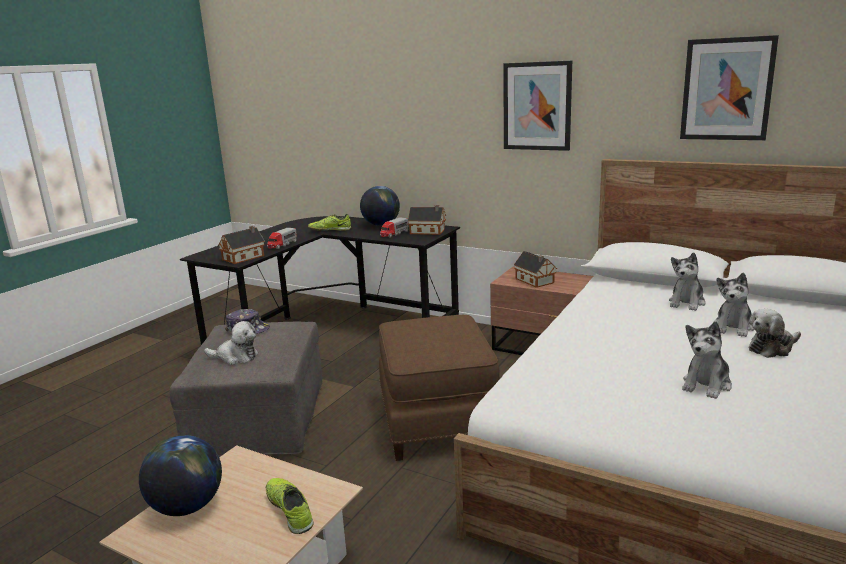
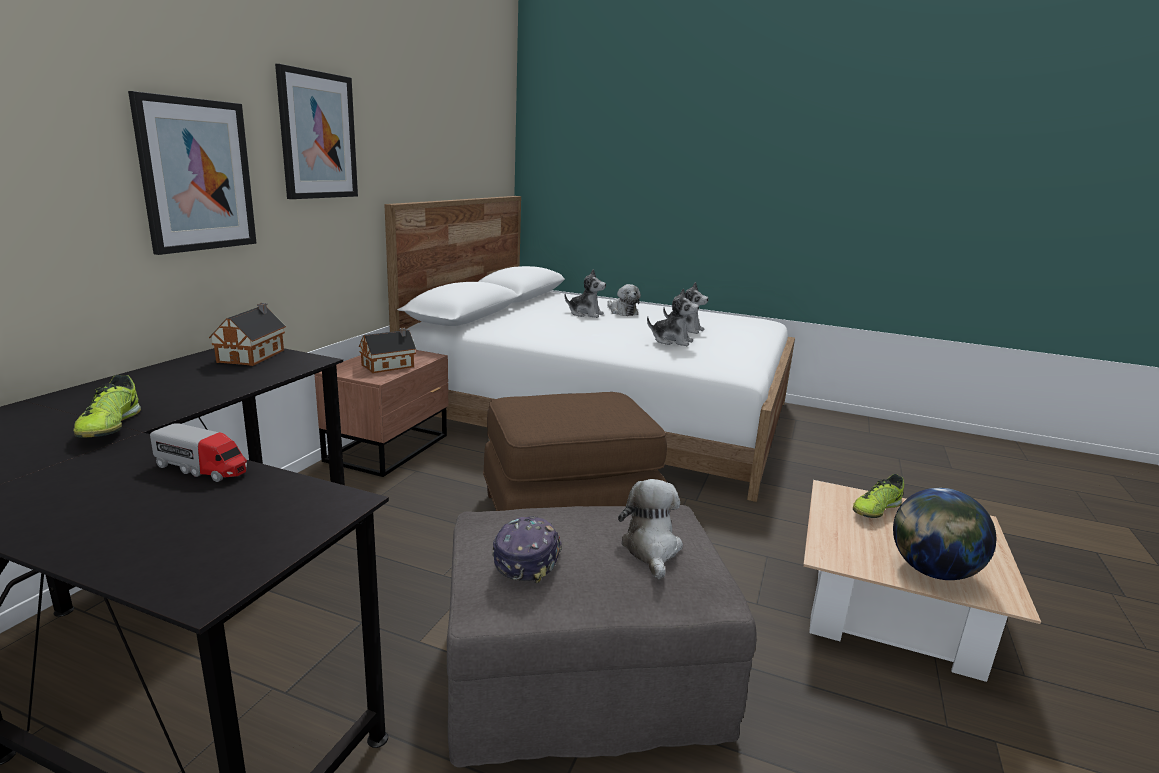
camera: 100 degrees left, 0 degrees up
toy house [218,226,265,264] -> none
globe [360,186,400,226] -> none
toy truck [380,217,408,238] -> none
plush toy [669,252,706,311] -> plush toy moved to [647,288,699,346]
picture [680,35,779,140] -> picture moved to [128,91,257,255]

